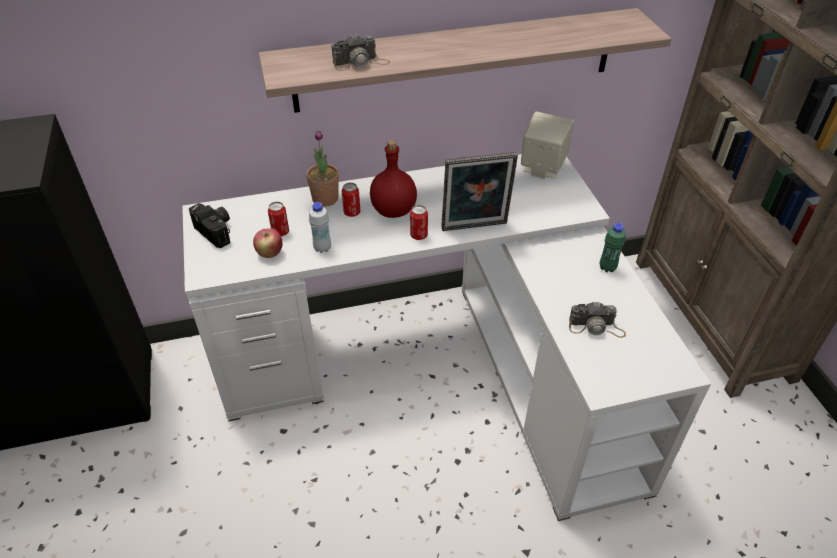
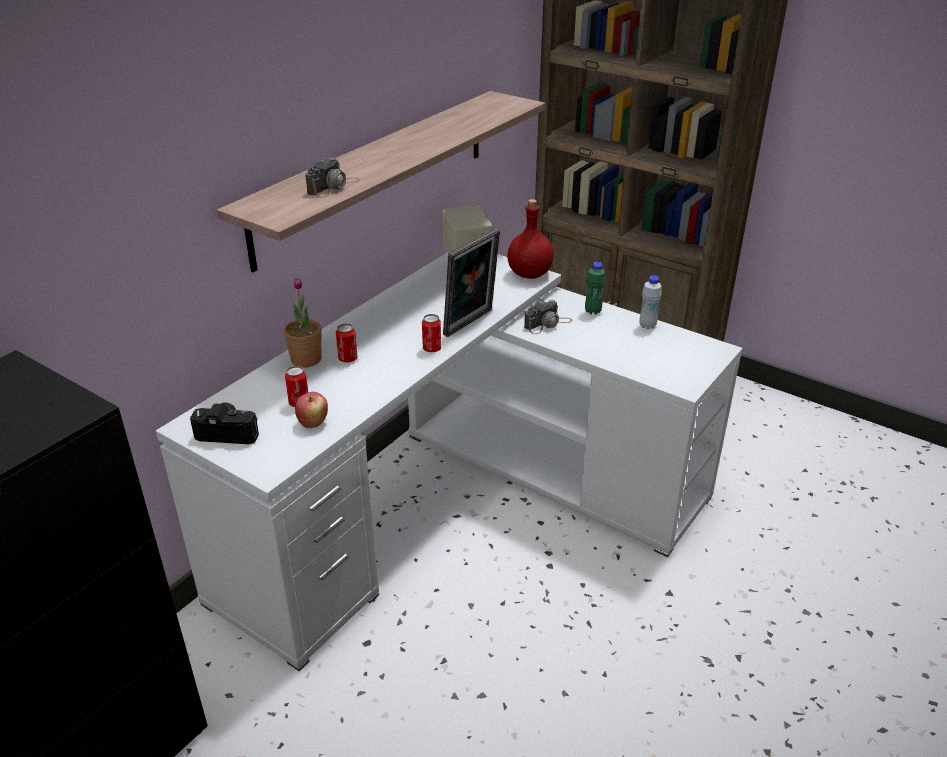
camera: 40 degrees left, 10 degrees down
white bottle [309,202,331,253] -> white bottle moved to [639,275,662,329]
red bottle [370,140,417,218] -> red bottle moved to [507,199,554,279]
camera [569,301,626,338] -> camera moved to [524,300,572,334]

